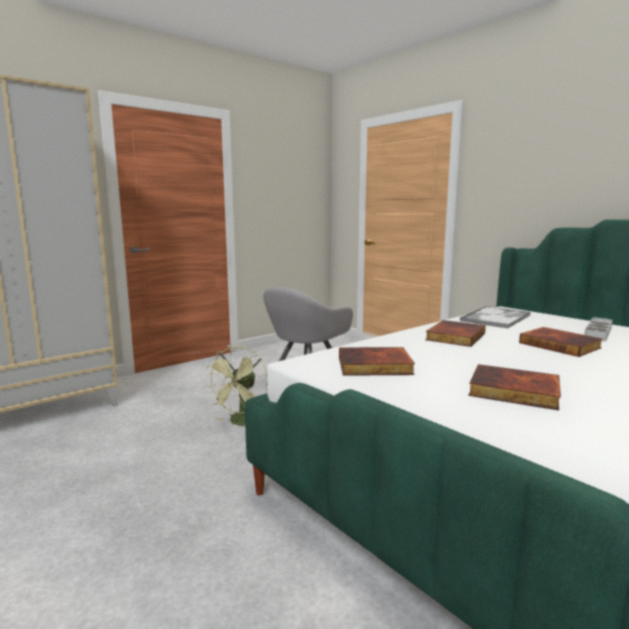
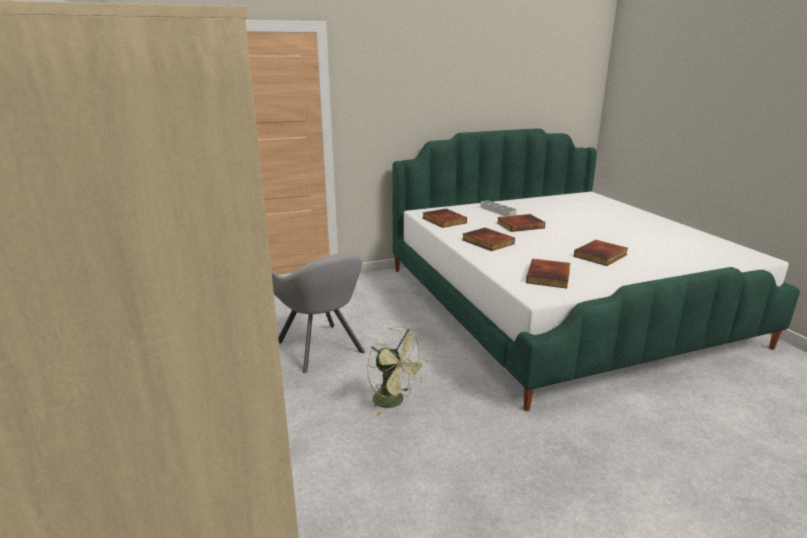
camera: 70 degrees left, 10 degrees up
tray [460,306,531,329] -> book [423,209,467,228]

